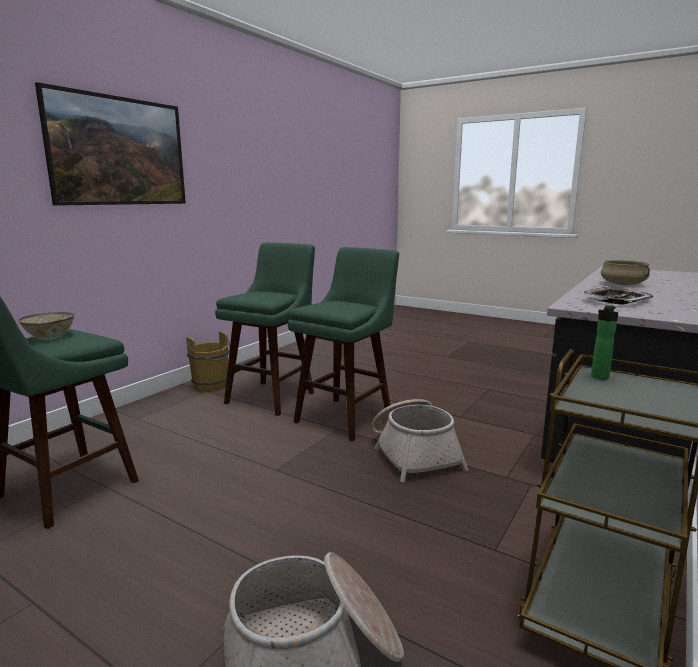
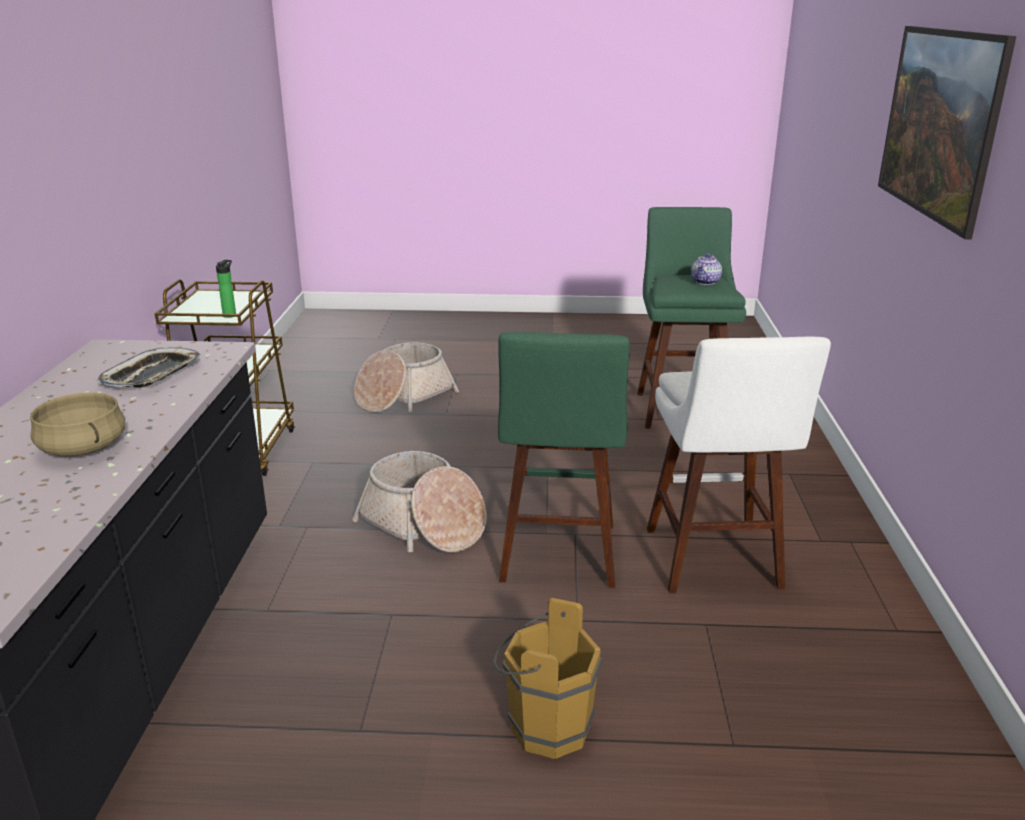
camera: 150 degrees right, 10 degrees up
bowl [18,312,75,338] -> teapot [691,253,722,285]
brown bucket [186,331,230,392] -> brown bucket moved to [493,598,602,759]
green stool [215,242,315,416] -> white stool [647,337,831,593]

